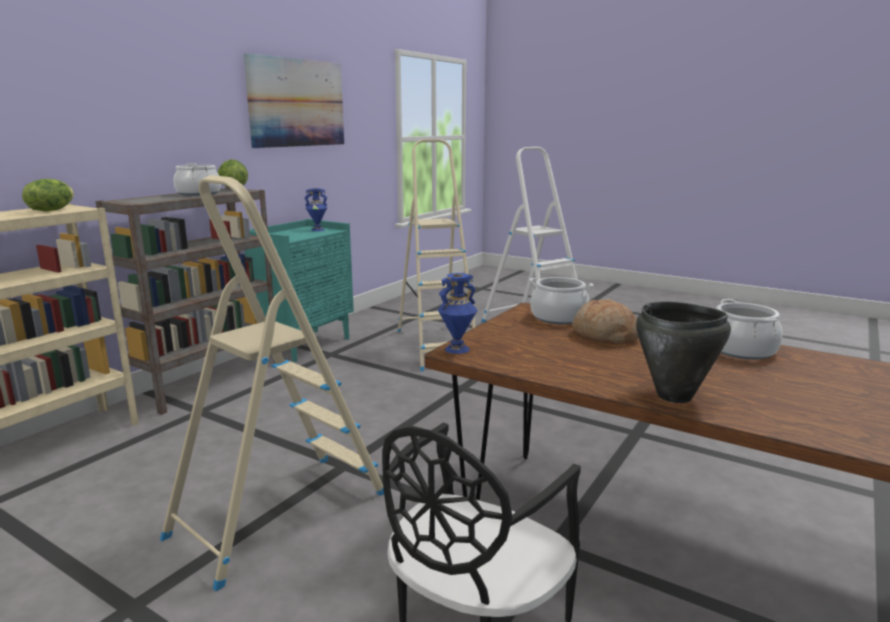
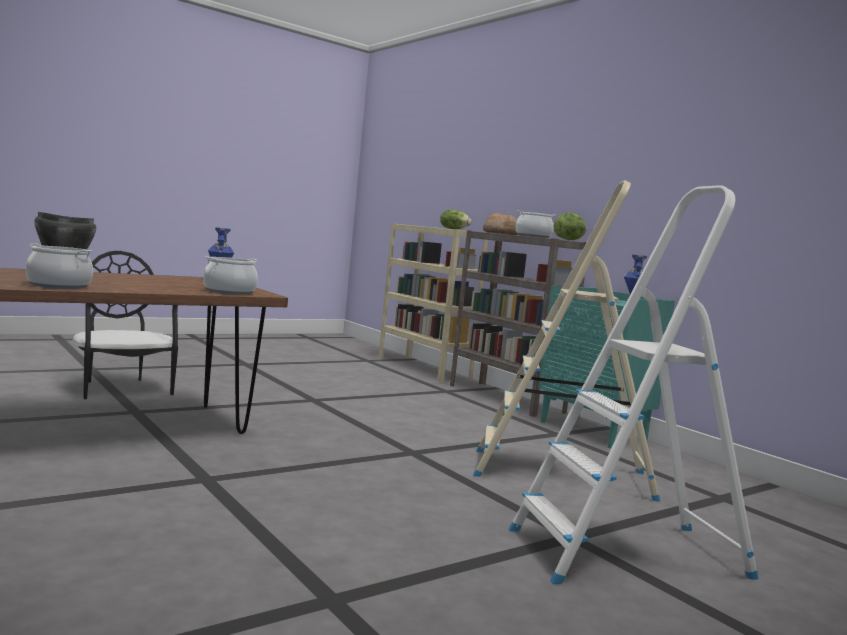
camera: 110 degrees right, 10 degrees down
beige step ladder [160,175,384,591] -> none
picture [244,53,344,148] -> none
bread [572,299,639,344] -> bread moved to [483,213,518,235]

